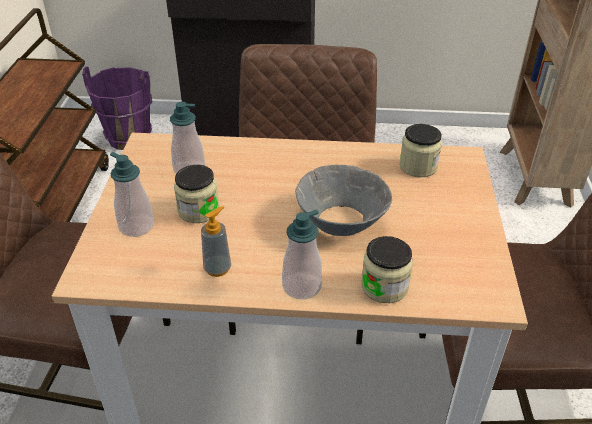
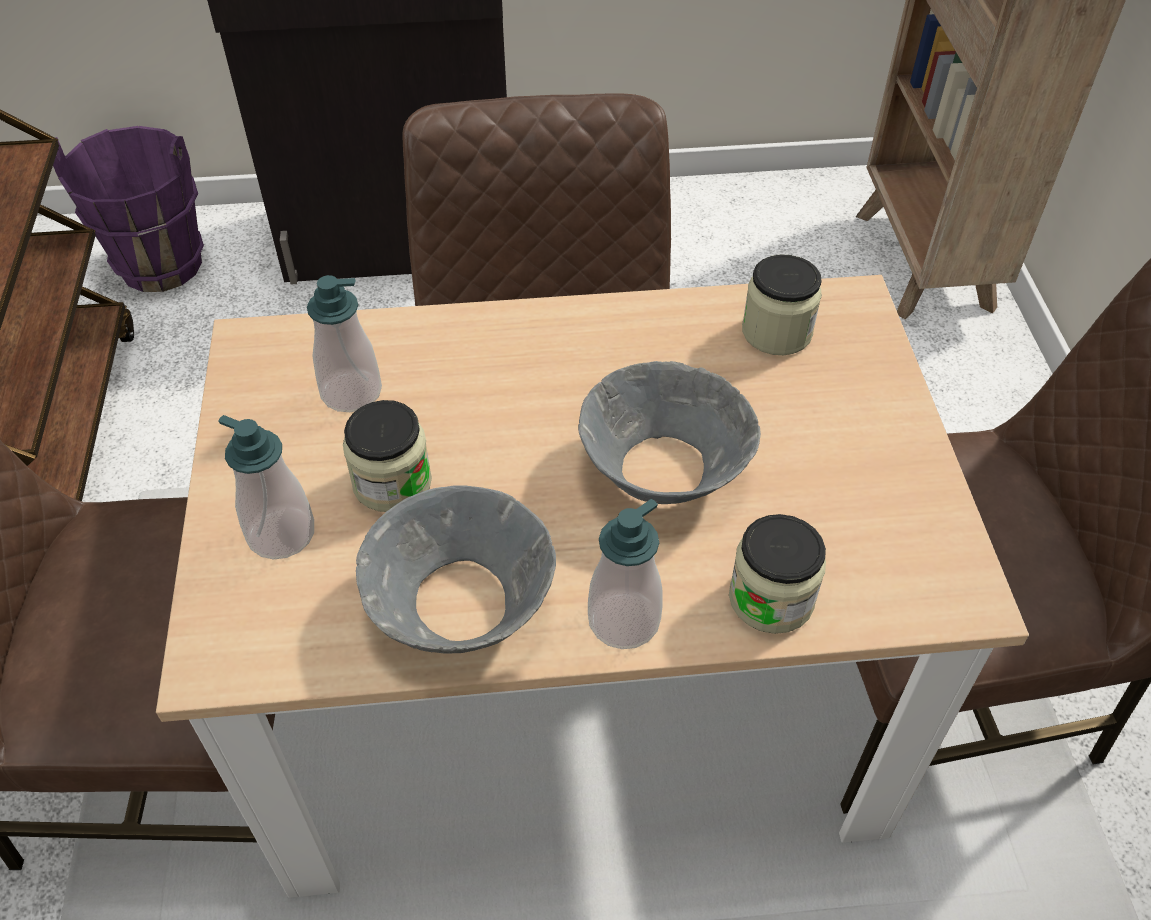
camera: 10 degrees left, 10 degrees up
soap dispenser [201,206,231,277] -> grey bowl [356,485,556,654]

